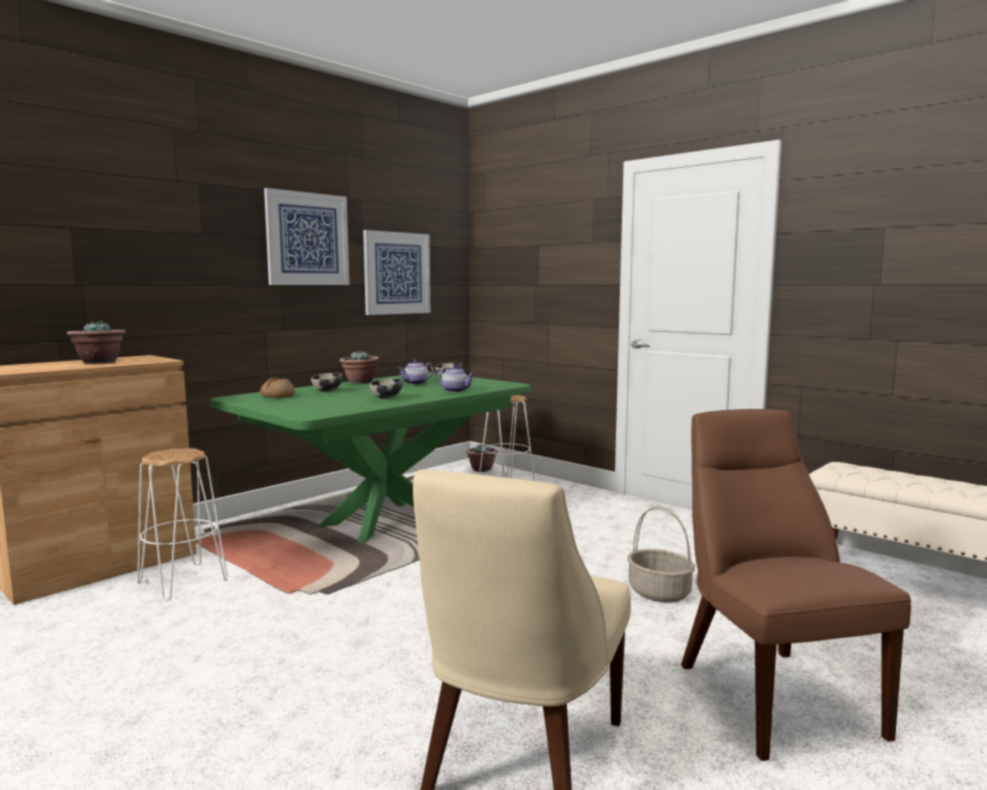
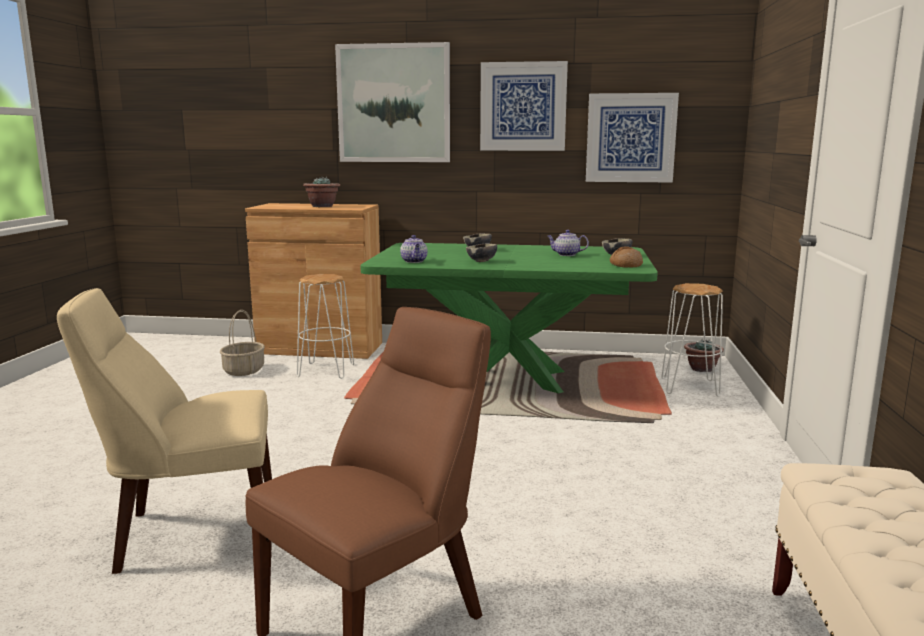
camera: 55 degrees right, 5 degrees up
bread [260,377,295,398] -> bread moved to [610,246,643,268]
potted plant [339,351,379,384] -> none
teapot [435,365,475,392] -> teapot moved to [400,235,428,263]
basket [627,506,695,603] -> basket moved to [220,310,265,376]
none -> picture [335,42,450,162]

